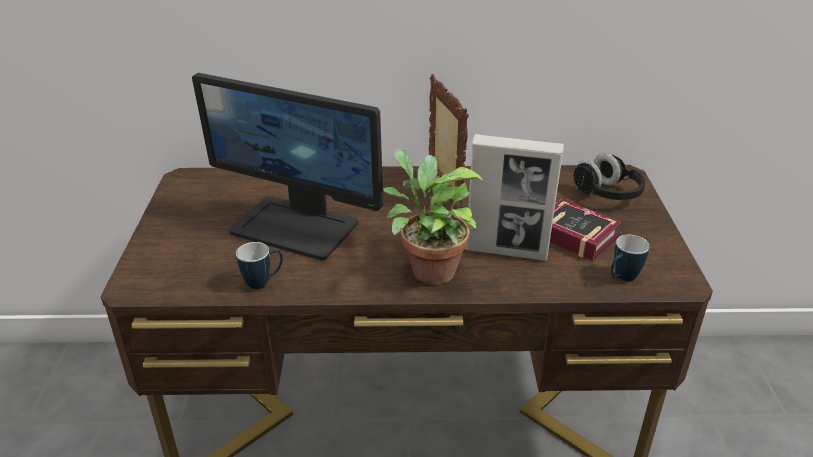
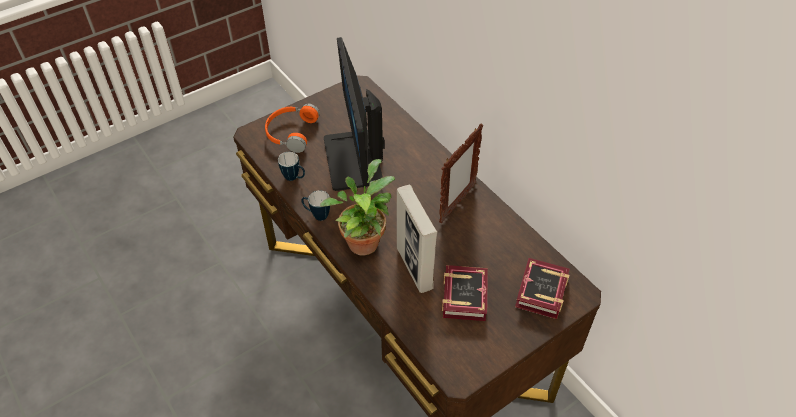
camera: 55 degrees right, 15 degrees up
black headphones [573,153,645,200] -> book [515,258,569,319]
mug [611,235,650,281] -> mug moved to [301,190,330,221]
none -> orange headphones [265,103,320,153]

